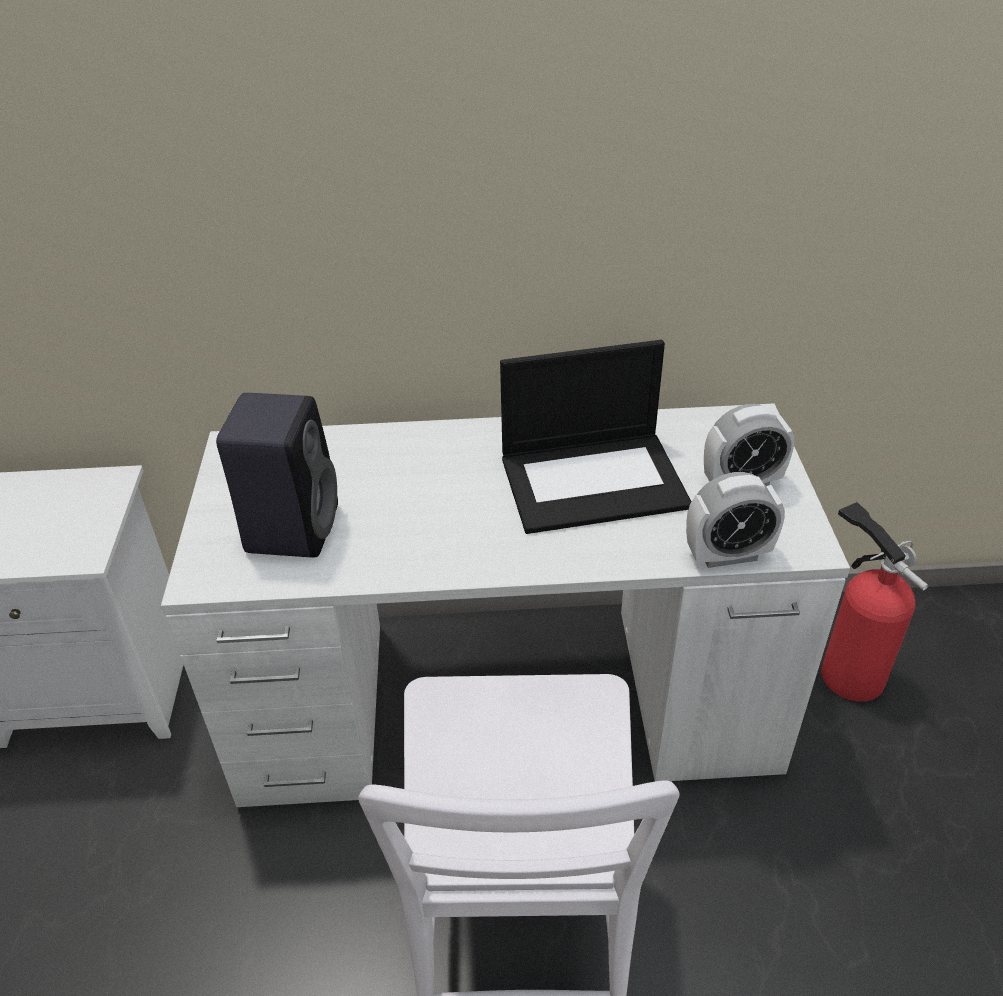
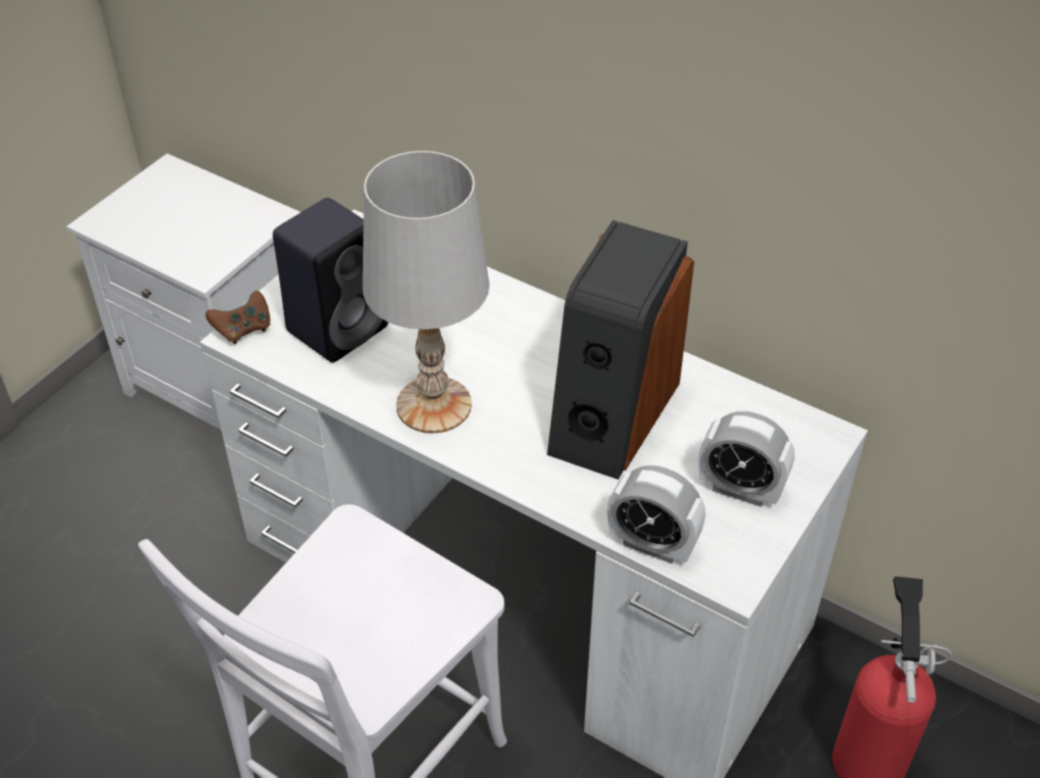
camera: 35 degrees right, 5 degrees up
laptop [500,340,692,534] -> speaker [547,220,694,480]
none -> brown game controller [205,291,270,344]
none -> white table lamp [363,151,490,433]

